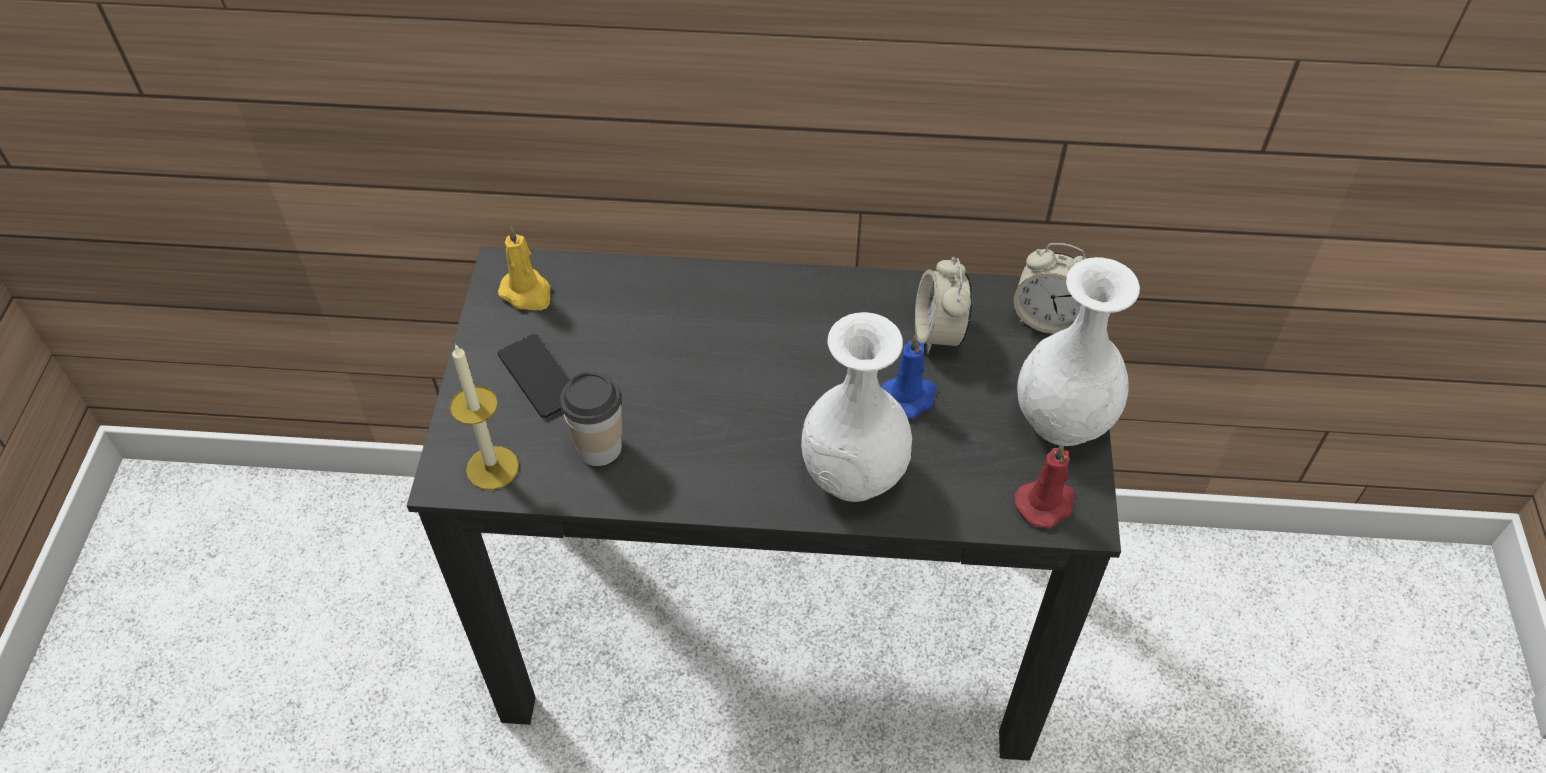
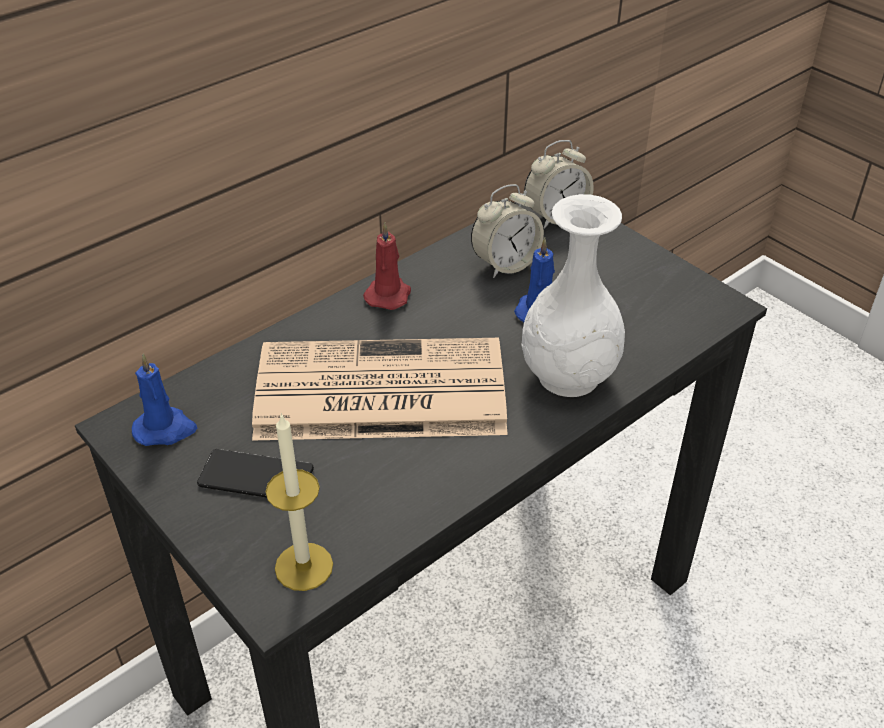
camera: 45 degrees left, 10 degrees down
yellow candle [498,226,550,310] -> blue candle [132,354,197,446]
cup [560,373,622,466] -> none
alarm clock [915,257,972,354] -> alarm clock turned 75 degrees counterclockwise [471,184,544,278]
red candle [1014,443,1075,528] -> red candle moved to [363,223,411,310]
white vase [1017,257,1140,446] -> none
none -> newspaper [252,338,508,440]

